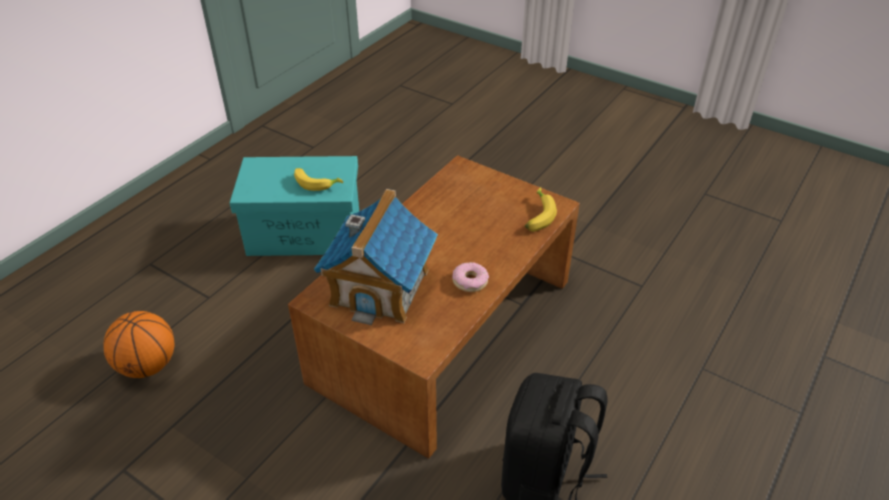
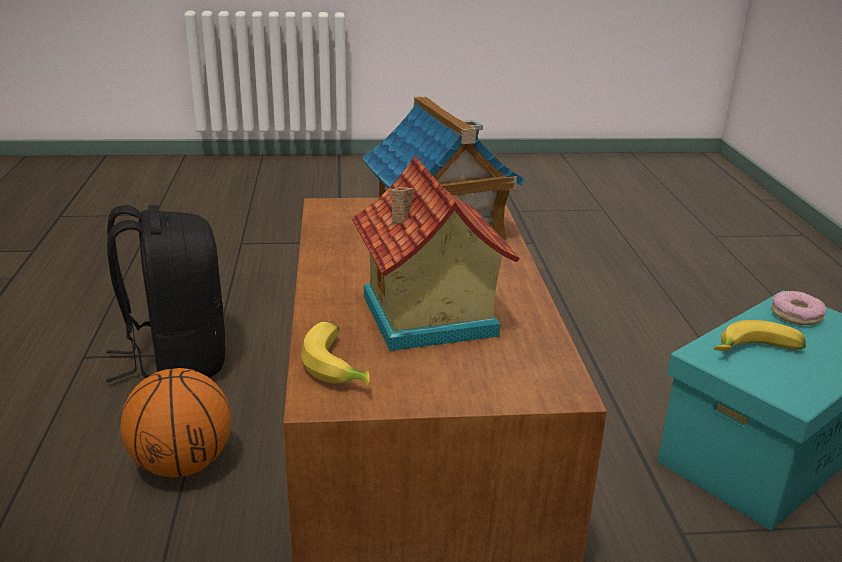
camera: 140 degrees right, 15 degrees down
basketball [104,311,174,378] -> basketball moved to [120,368,231,477]
donut [452,262,489,292] -> donut moved to [771,291,827,325]
none -> toy house [352,156,519,351]

